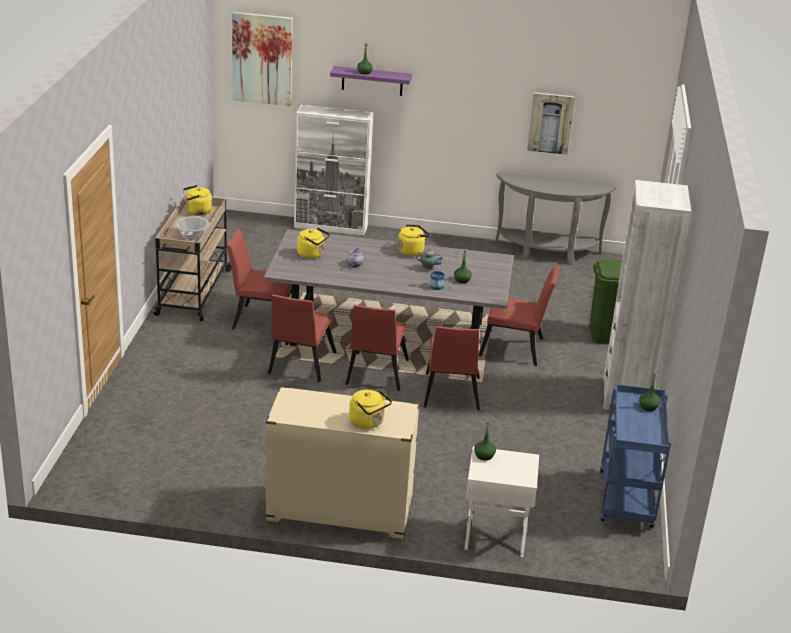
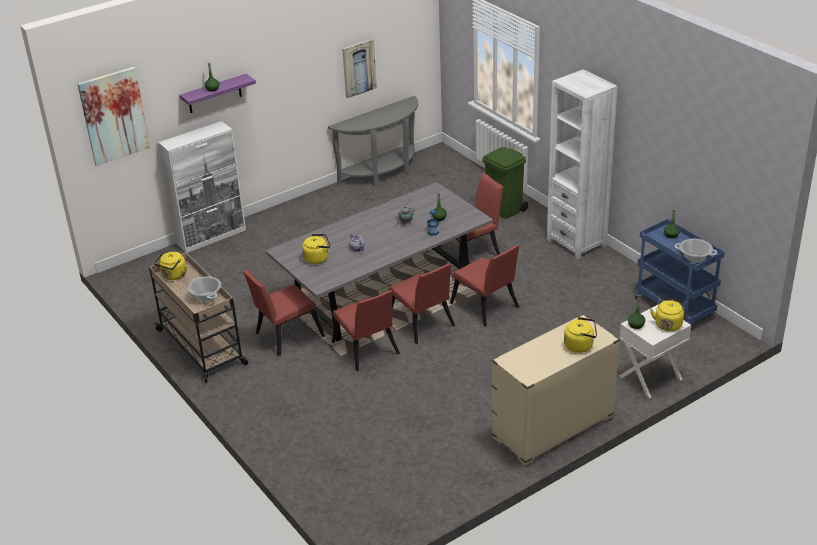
camera: 40 degrees left, 5 degrees up
yellow kettle [397,224,431,256] -> yellow kettle moved to [650,298,686,331]
none -> cooking pot [675,239,717,263]

